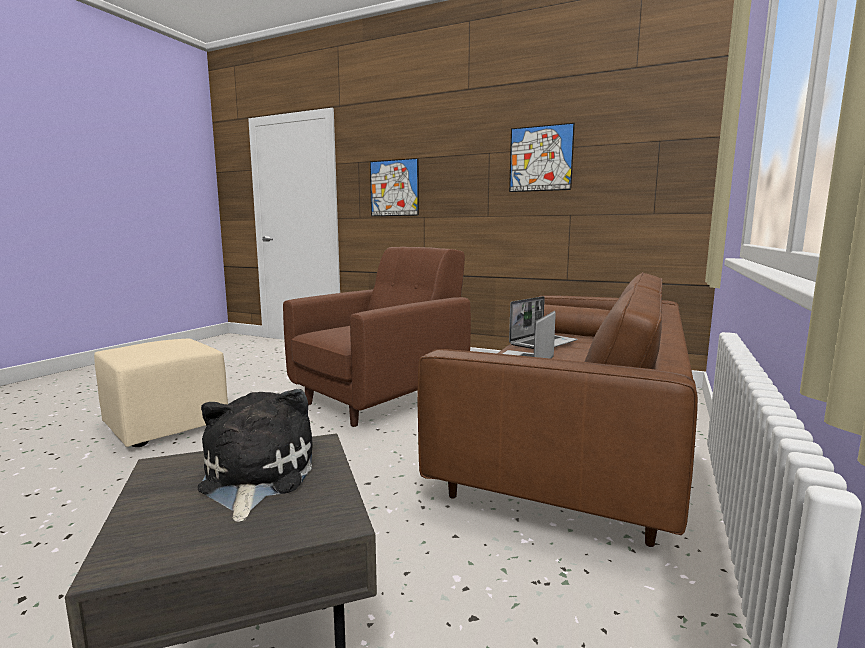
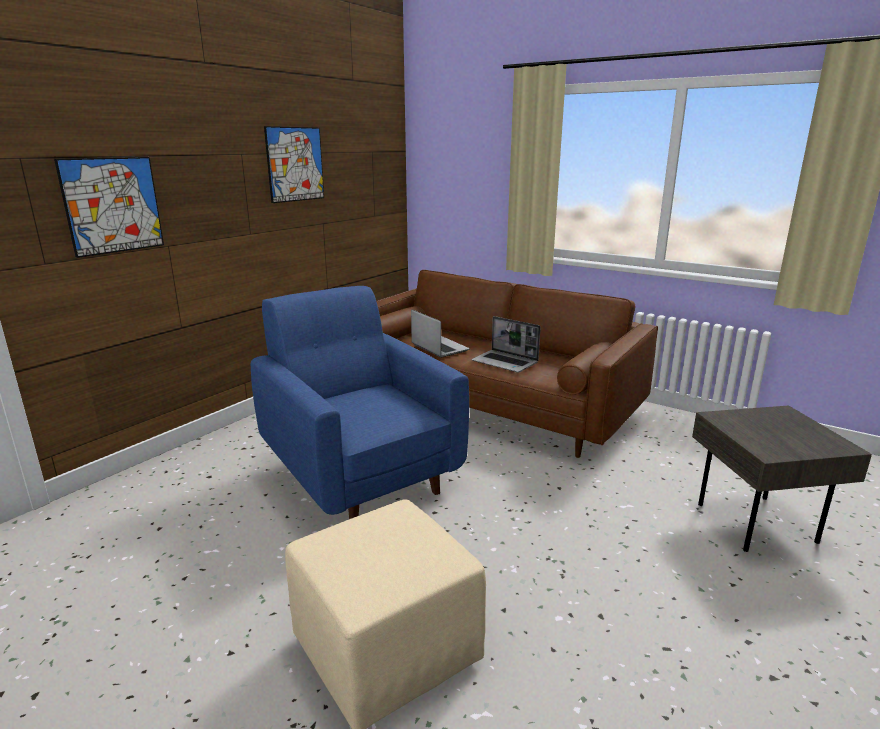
camera: 80 degrees left, 10 degrees up
plush toy [198,389,313,522] -> none
brown armchair [283,247,471,427] -> blue armchair [251,286,469,519]

